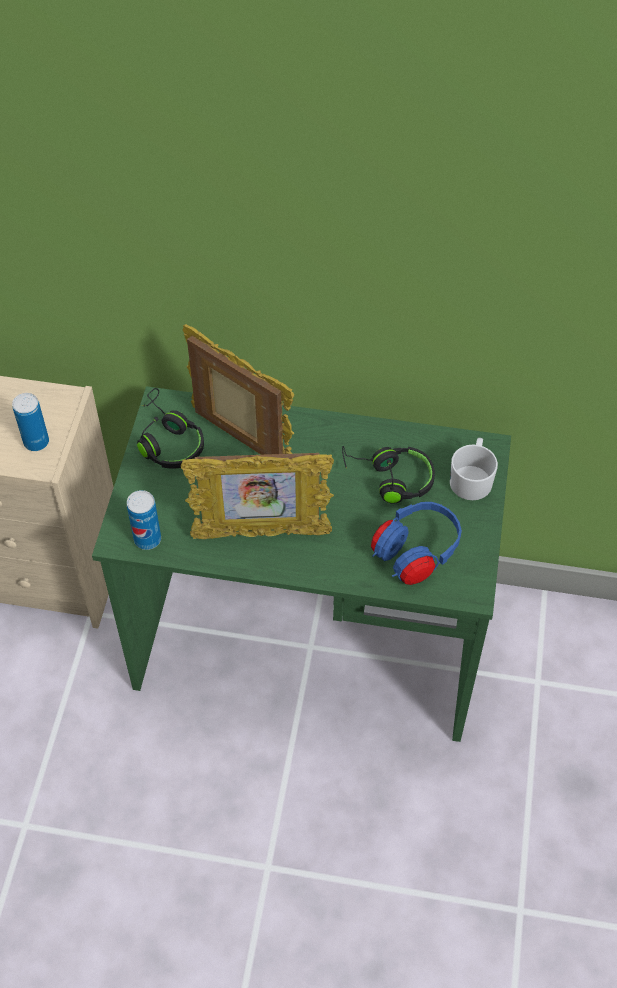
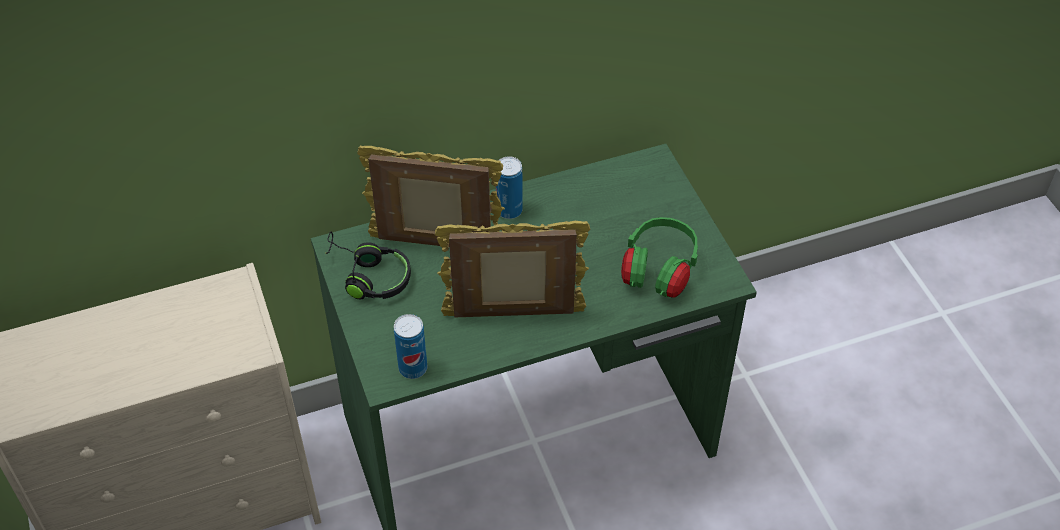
camera: 30 degrees left, 5 degrees down
can [12,393,49,451] -> can moved to [496,156,523,219]
picture frame [181,453,334,539] -> picture frame turned 150 degrees counterclockwise [435,221,590,318]
black headphones [342,446,435,504] -> none
blue headphones [371,502,462,585] -> green headphones [621,217,698,298]
white mug [450,438,498,500] -> none

